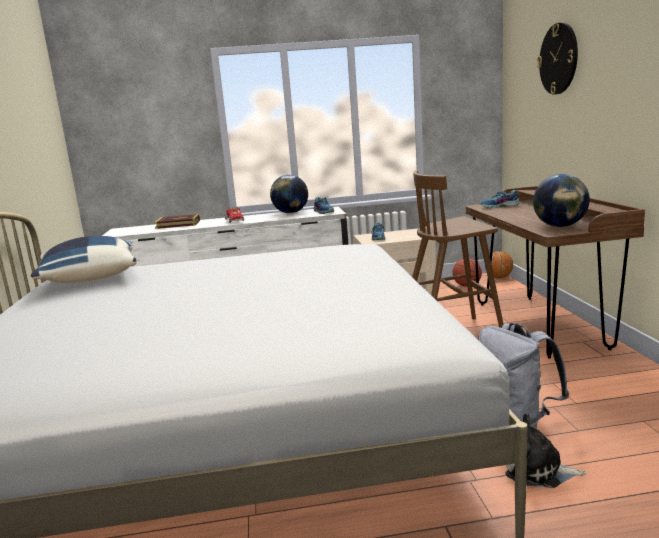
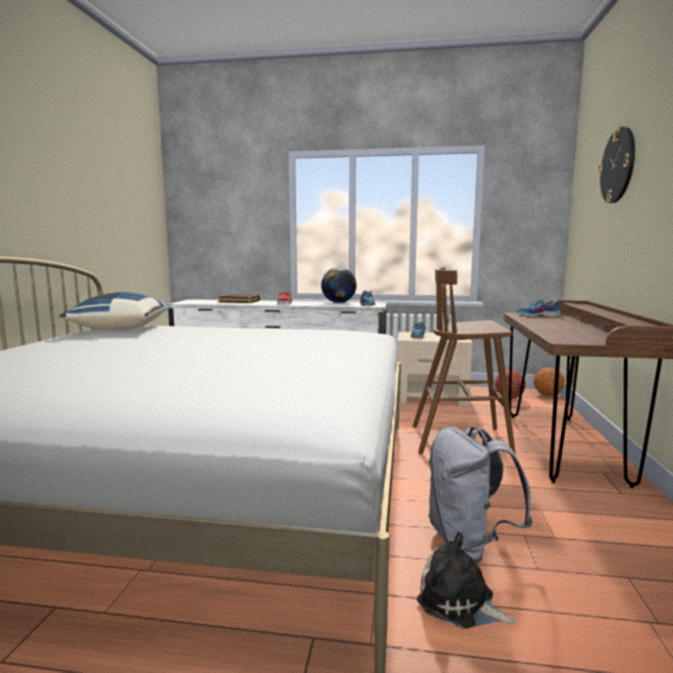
camera: 15 degrees right, 5 degrees down
globe [533,174,590,227] -> none

